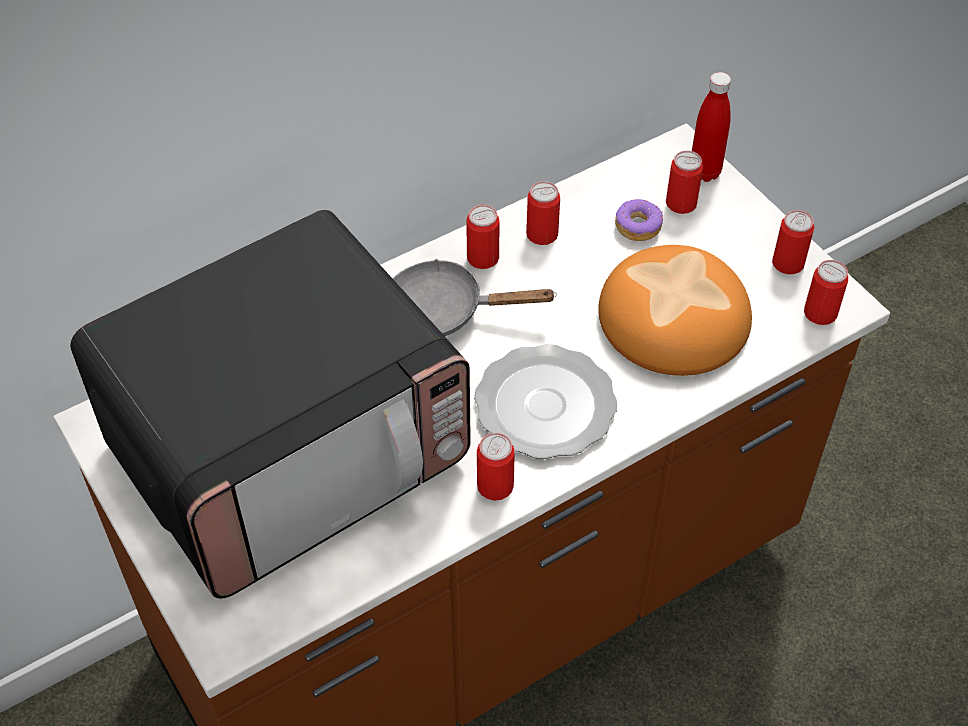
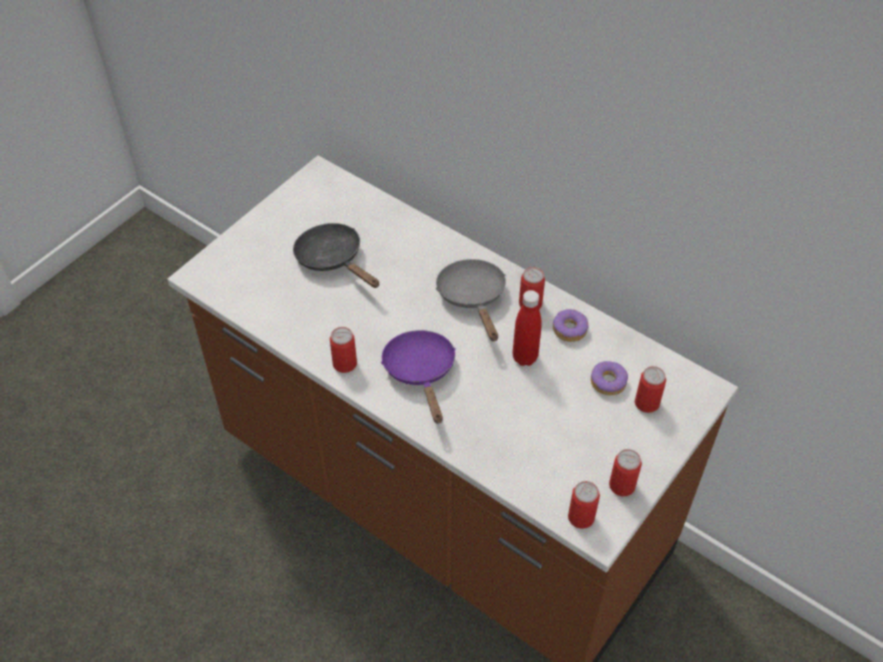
camera: 70 degrees right, 0 degrees up
microwave [70,210,471,599] -> black frying pan [293,223,379,288]
plate [474,344,617,459] -> purple frying pan [381,330,456,424]
can [526,181,560,245] -> donut [553,309,589,342]
bread [598,245,752,376] -> none
red bottle [692,72,731,182] -> red bottle moved to [513,290,542,366]

